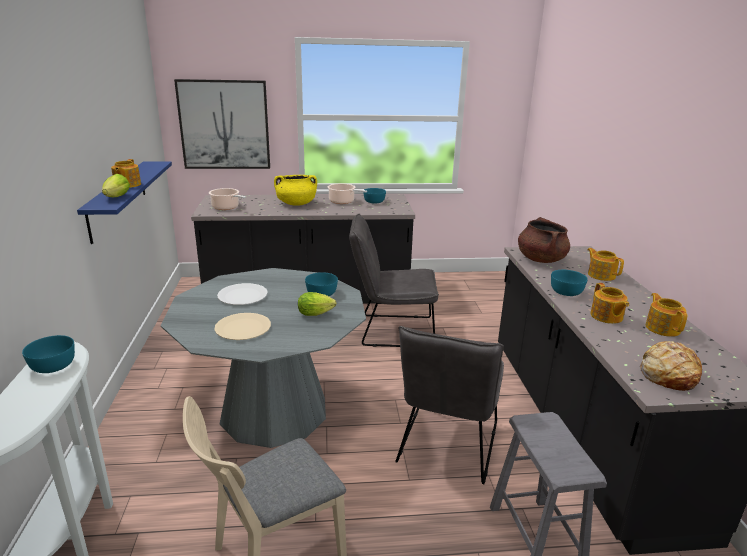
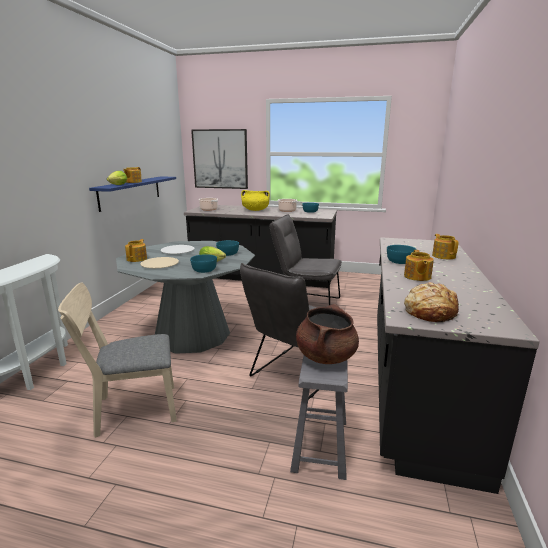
camera: 20 degrees right, 5 degrees down
turquoise bowl [22,335,75,373] -> turquoise bowl moved to [190,254,217,273]
brown cooking pot [518,217,570,263] -> brown cooking pot moved to [296,304,359,364]
teapot [646,293,687,337] -> teapot moved to [125,239,147,262]

